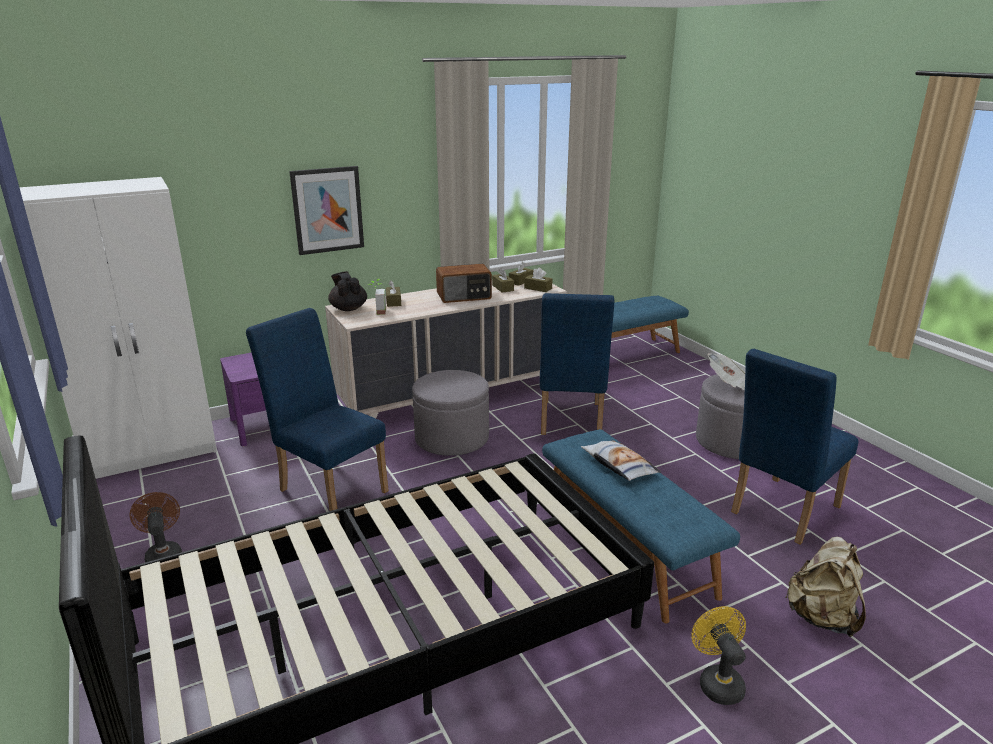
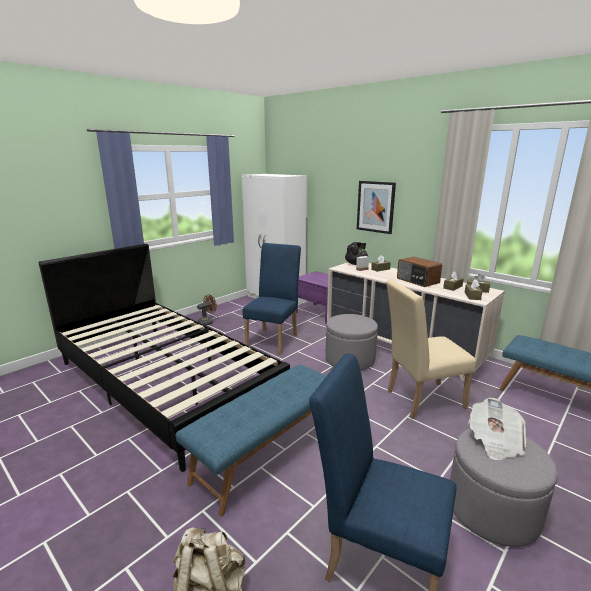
camera: 70 degrees right, 5 degrees down
blue chair [540,293,614,435] -> beige chair [386,279,476,419]
pillow [581,441,661,481] -> none
yellow fan [691,606,746,705] -> none

